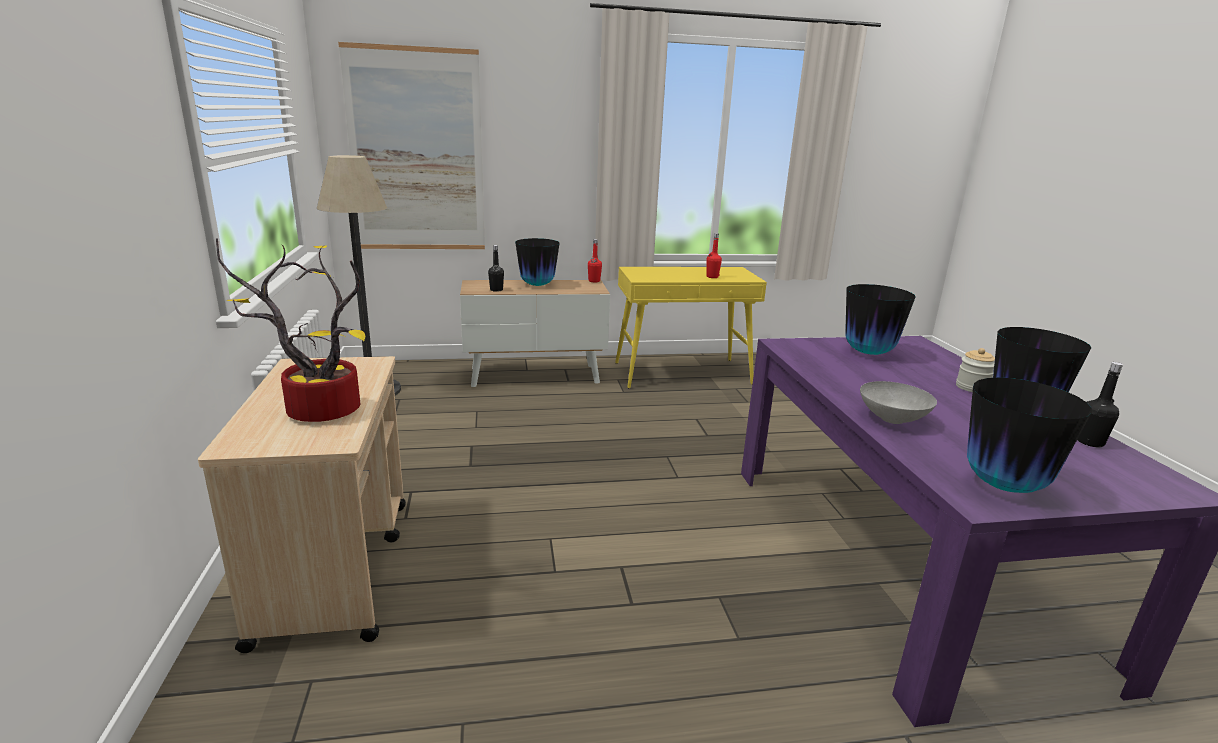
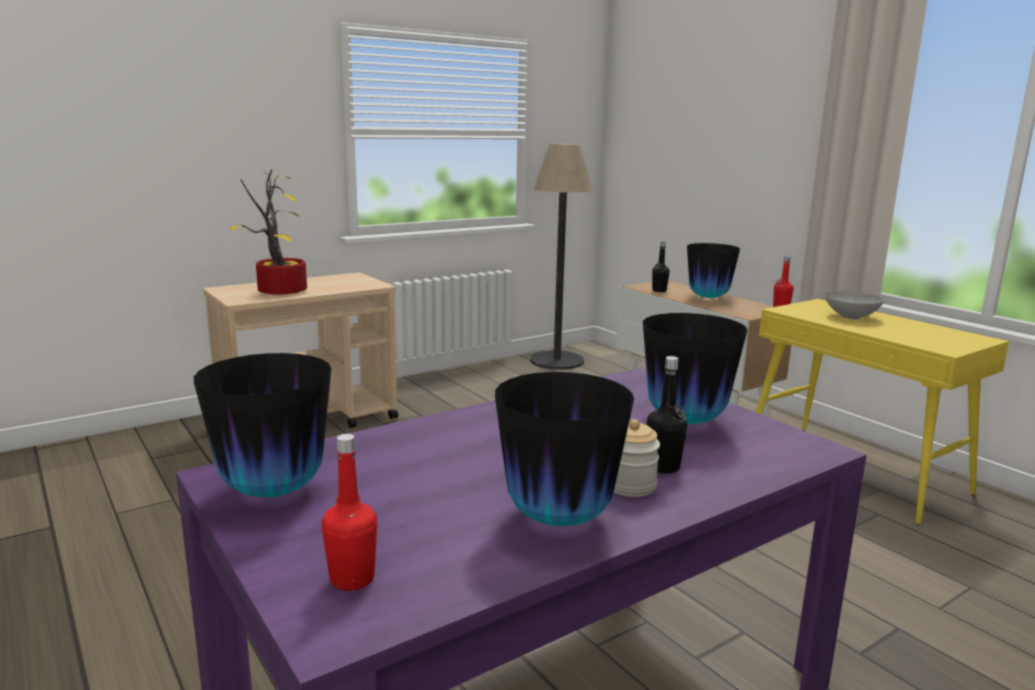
camera: 65 degrees right, 5 degrees down
picture [338,42,485,249] -> none
red bottle [706,233,722,278] -> red bottle moved to [322,434,377,591]
grey bowl [860,381,937,424] -> grey bowl moved to [825,291,884,320]
black bottle [1077,362,1123,447] -> black bottle moved to [647,356,688,473]

